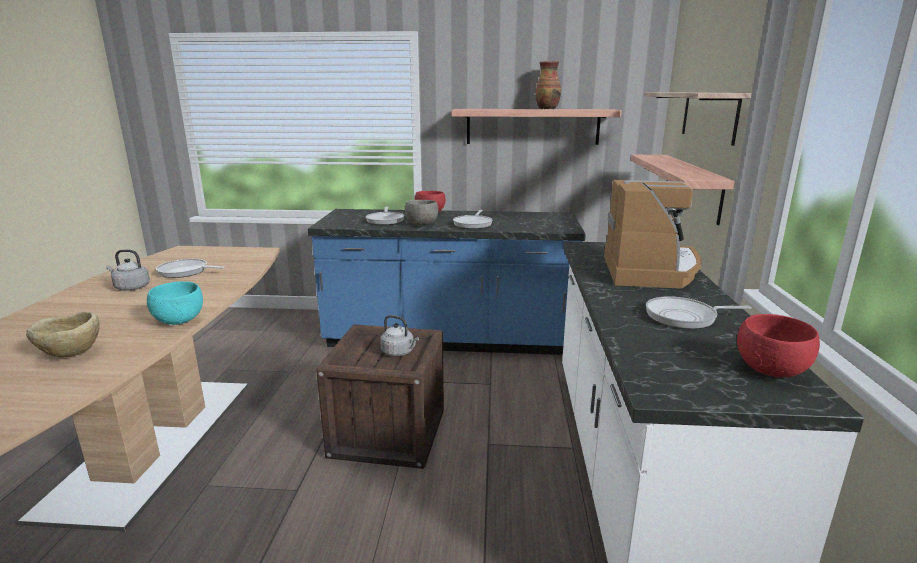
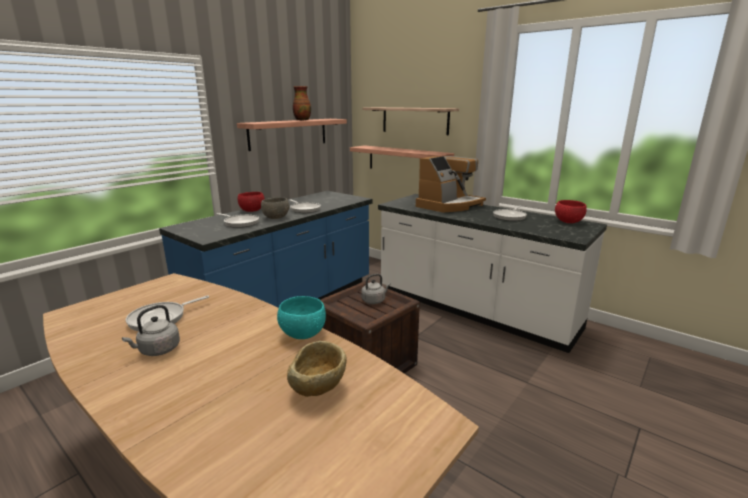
camera: 55 degrees left, 0 degrees up
coffee machine [604,180,702,289] -> coffee machine turned 90 degrees clockwise [416,156,486,212]

